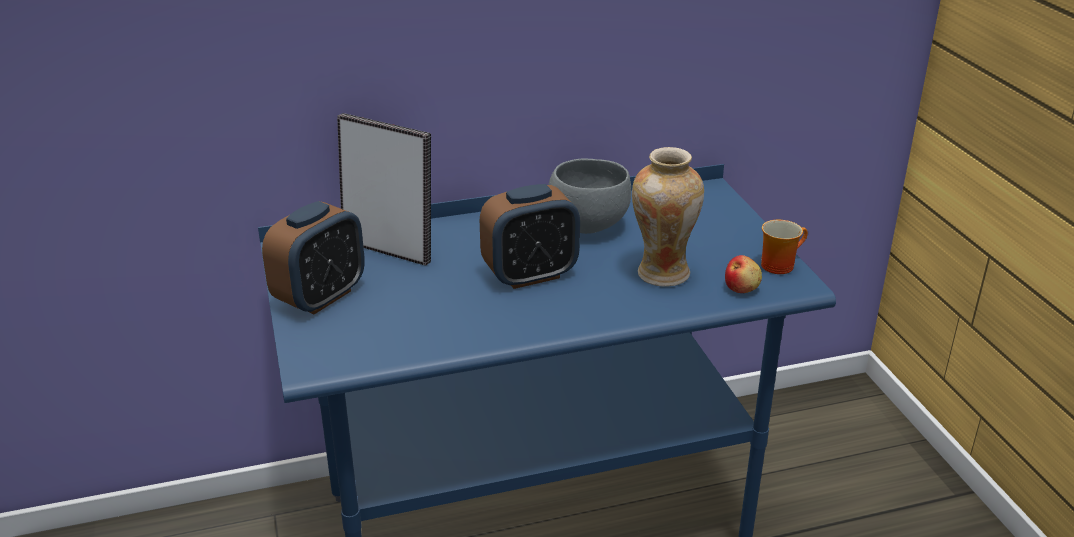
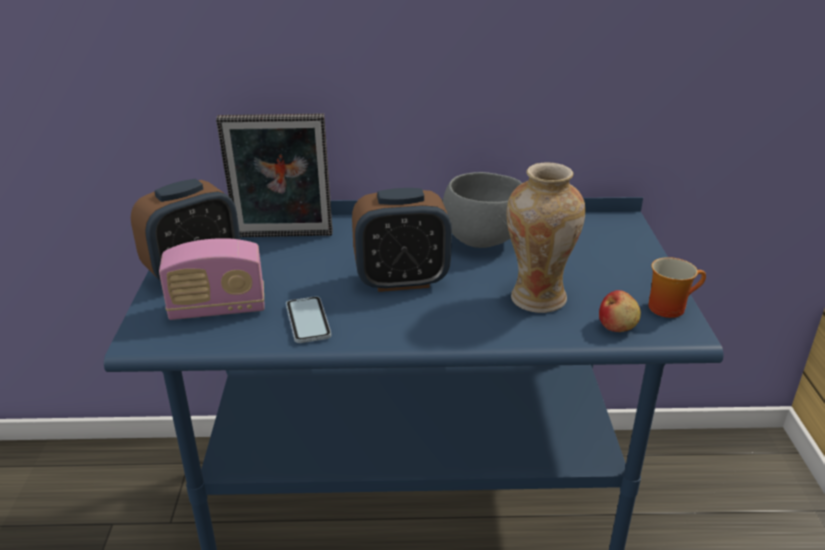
camera: 15 degrees right, 0 degrees up
picture frame [337,113,431,266] -> picture frame turned 135 degrees clockwise [216,114,333,237]
none -> radio [159,238,265,320]
none -> phone [286,296,331,343]

